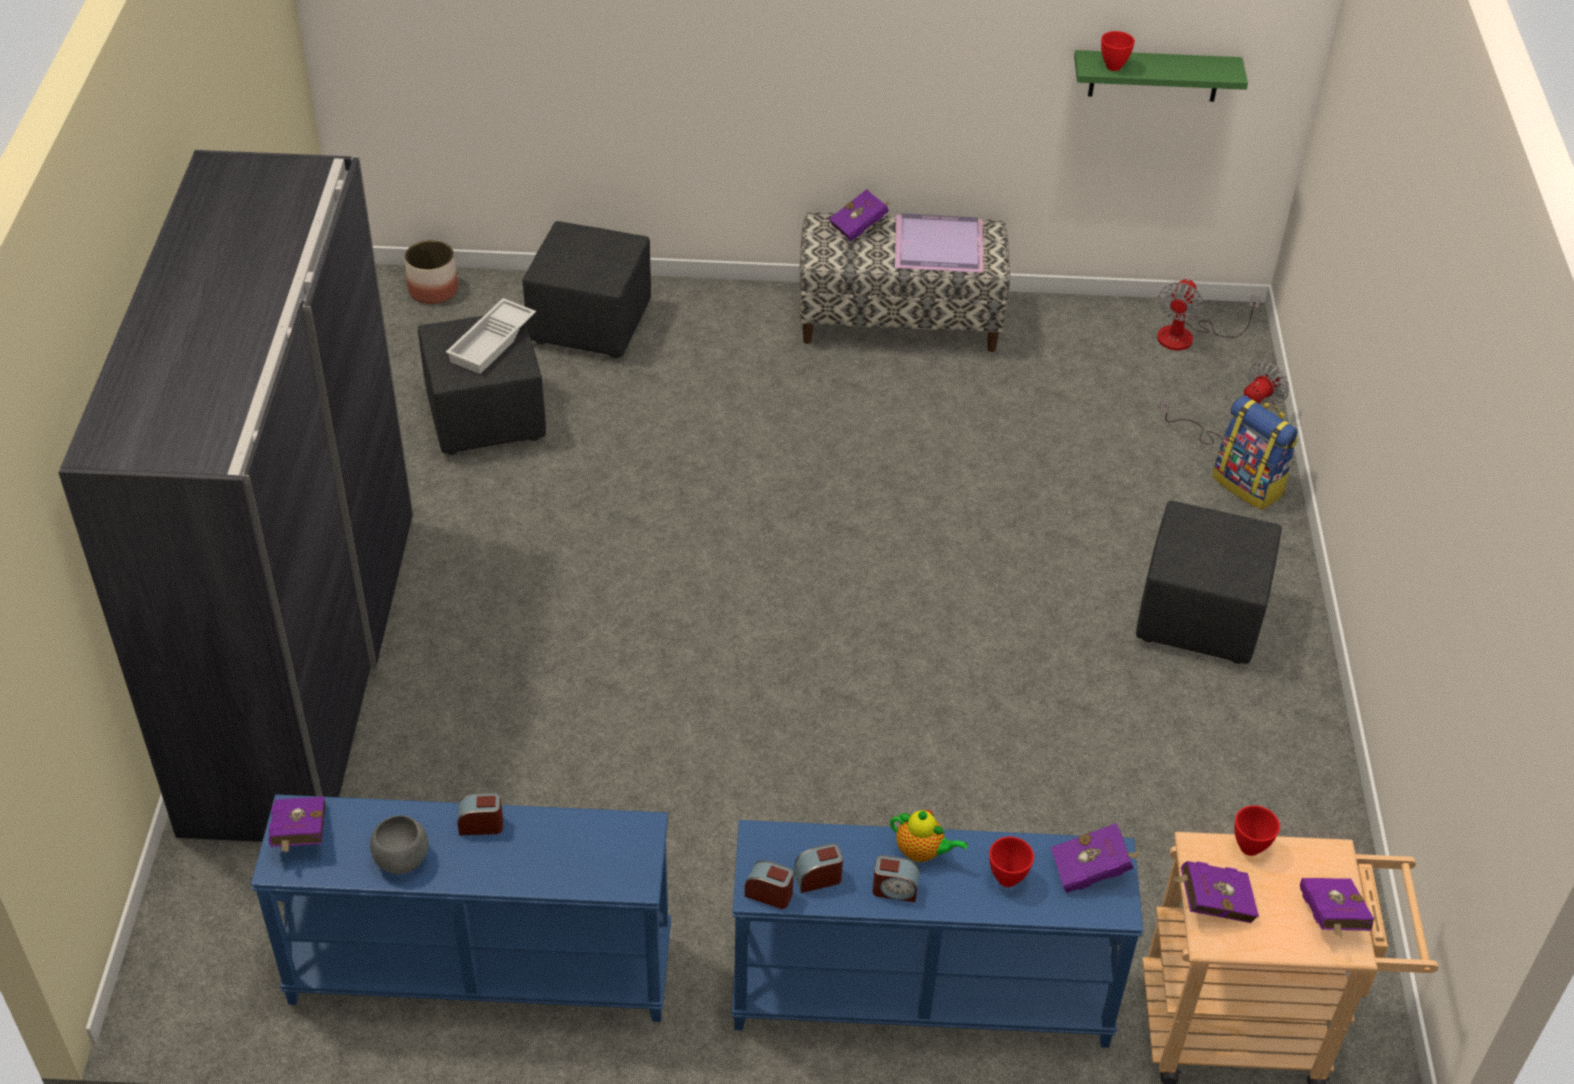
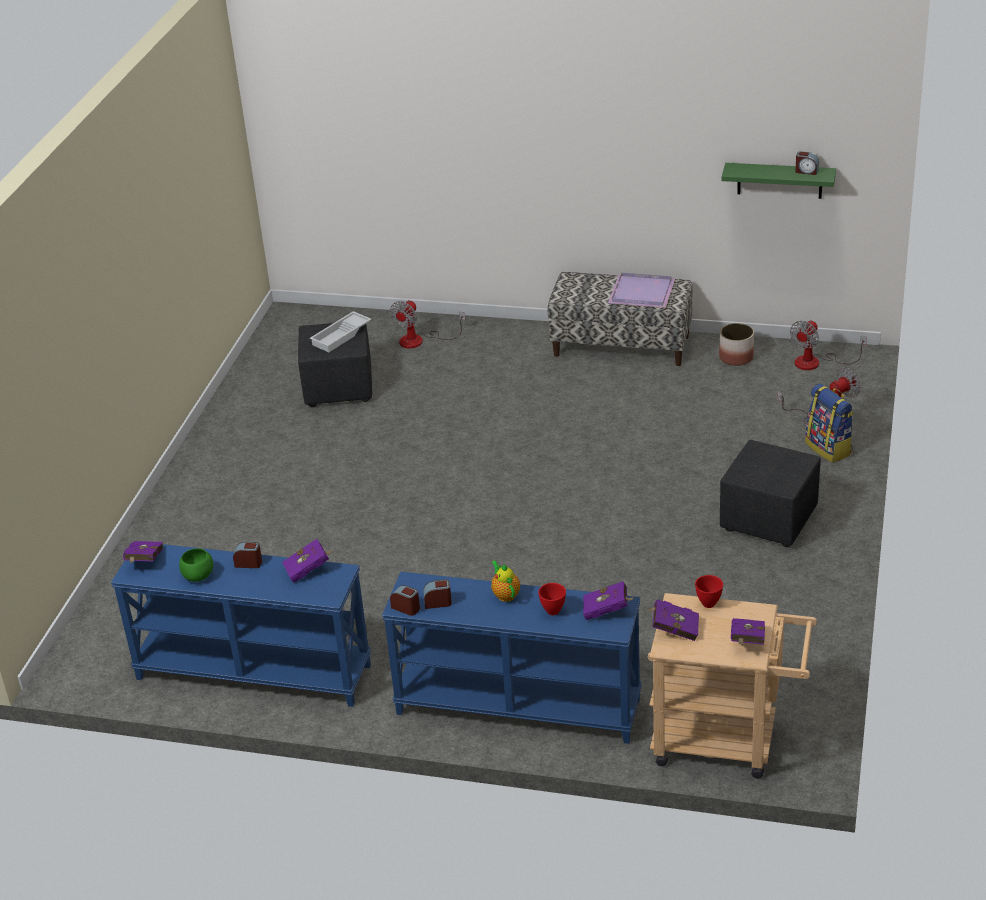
camera: 15 degrees right, 10 degrees down
grey wardrobe [58,150,414,842] -> none
grey bowl [370,816,429,874] -> green bowl [179,548,213,582]
planter [404,240,458,304] -> planter moved to [719,323,754,366]
black ottoman [522,221,651,358] -> fan [390,300,465,348]
purple book [829,189,890,241] -> purple book moved to [282,539,332,583]
alarm clock [873,855,920,902] -> alarm clock moved to [795,151,819,175]
teapot [890,809,968,862] -> teapot turned 150 degrees counterclockwise [491,560,520,602]
red bowl [1101,31,1135,71] -> none

